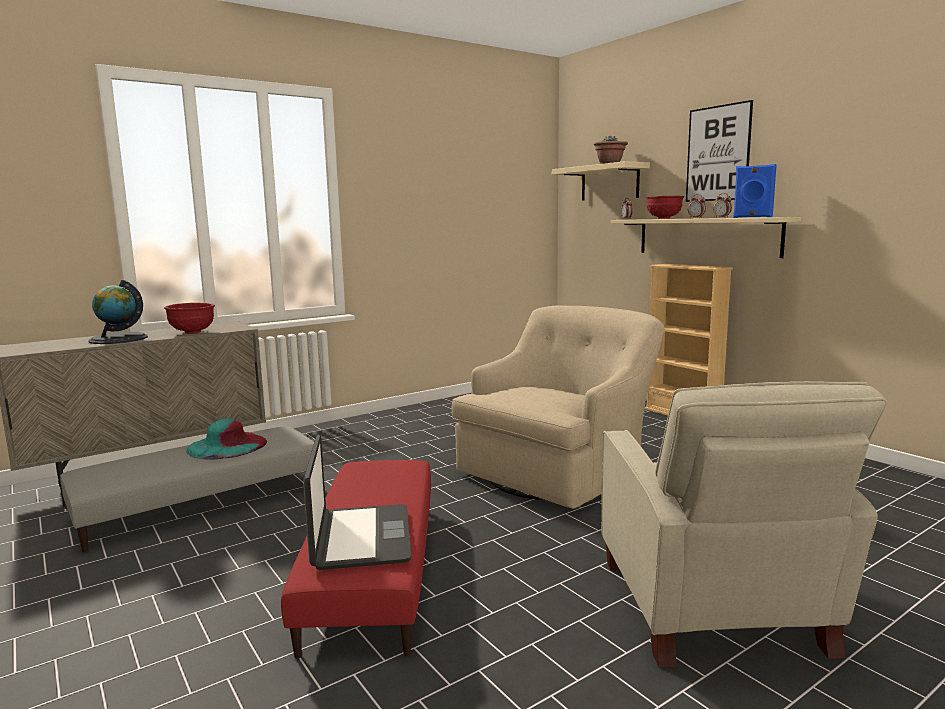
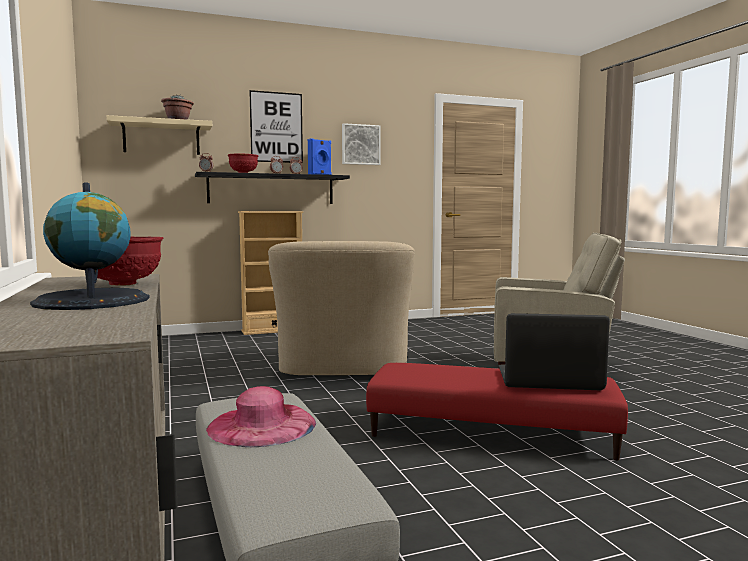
camera: 75 degrees left, 5 degrees down
turquoise hat [186,418,267,460] -> pink hat [206,386,316,447]
beige armchair [452,306,665,509] -> beige armchair turned 150 degrees counterclockwise [268,241,415,376]
beige shelf [610,217,801,258] -> black shelf [195,172,350,204]
none -> picture [342,123,380,165]

